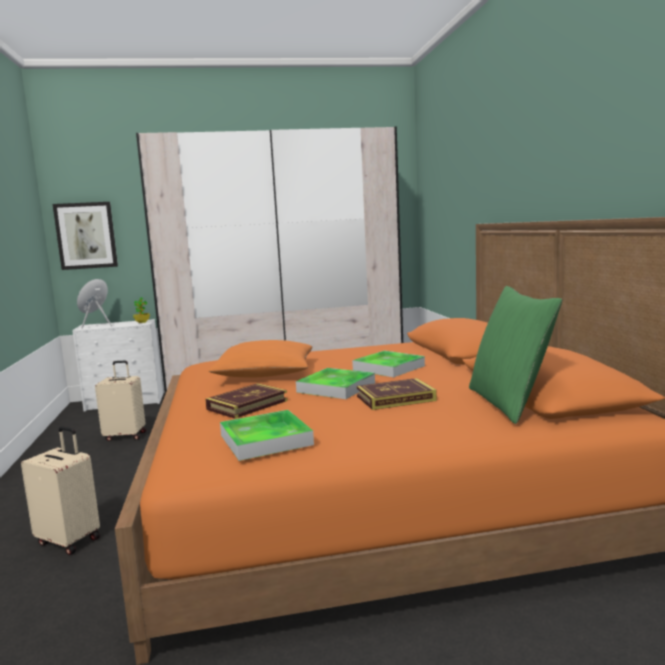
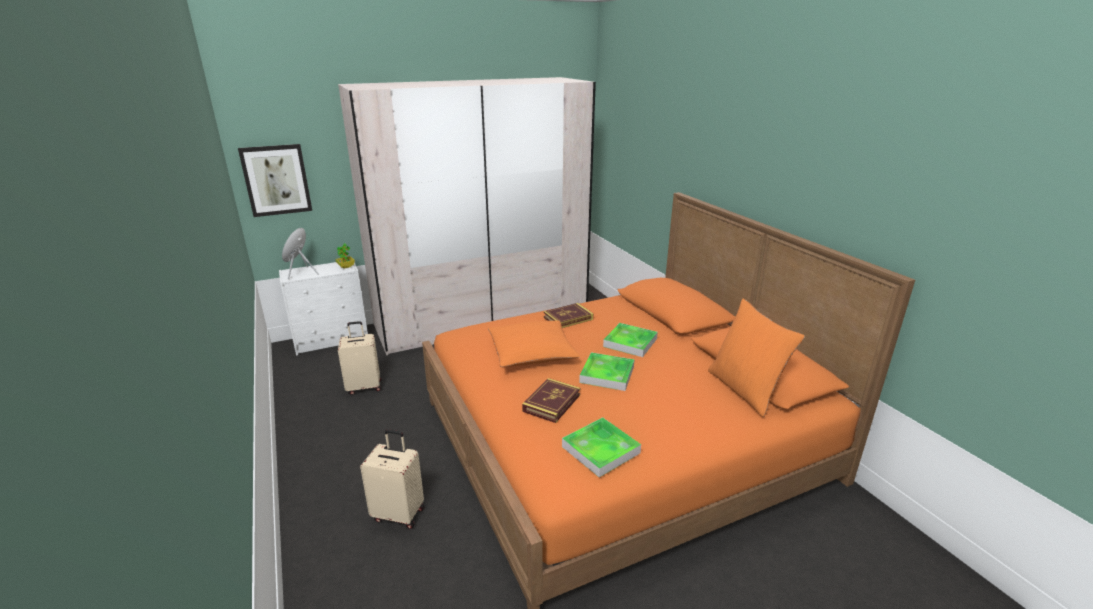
camera: 15 degrees left, 15 degrees up
book [357,378,437,410] -> book moved to [544,303,593,328]
green pillow [469,286,562,424] -> orange pillow [708,299,805,417]

